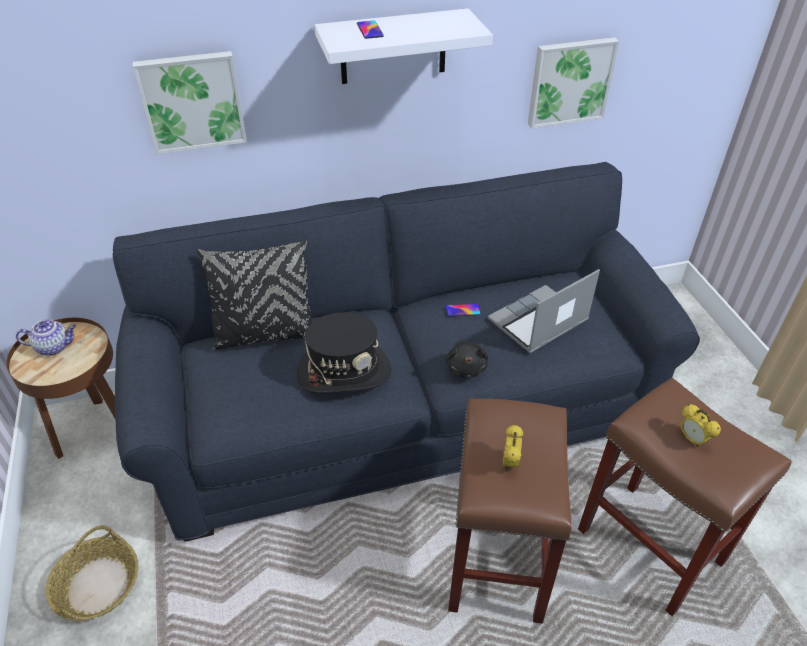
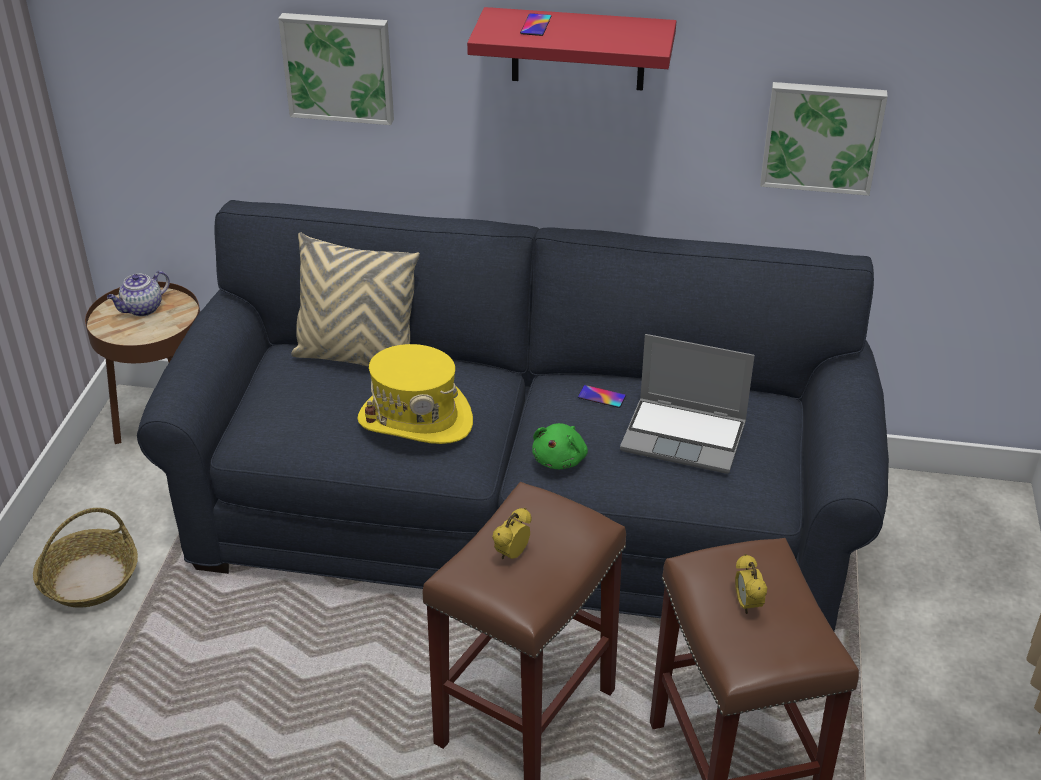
camera: 25 degrees right, 5 degrees down
teapot [16,319,76,356] -> teapot turned 120 degrees clockwise [107,271,170,316]
black pillow [197,240,312,350] -> beige pillow [291,232,420,367]
black hat [297,312,391,394] -> yellow hat [357,344,473,444]
white shelf [314,8,493,84] -> red shelf [467,7,676,91]
black plush toy [445,339,488,378] -> green plush toy [532,423,588,469]
laptop [488,269,600,353] -> laptop turned 150 degrees counterclockwise [620,334,755,474]

